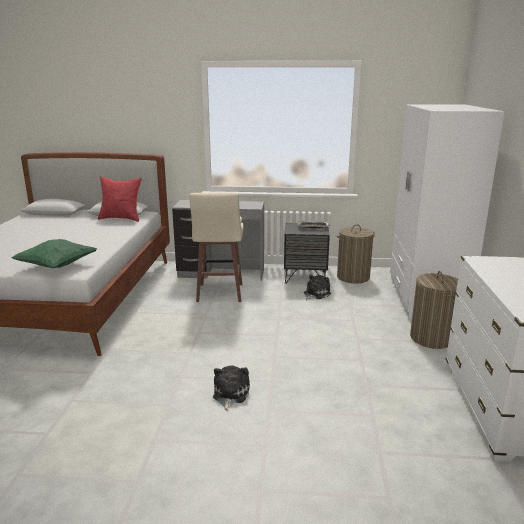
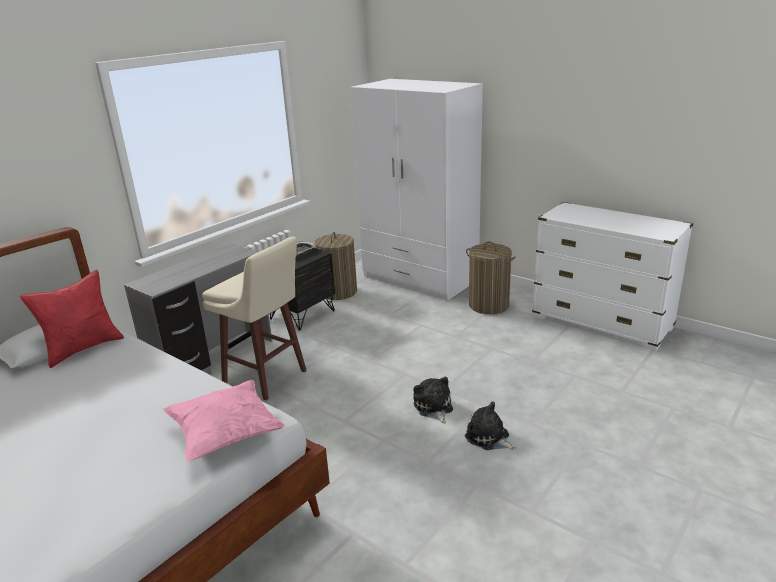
camera: 55 degrees left, 5 degrees up
green pillow [11,239,97,268] -> pink pillow [163,380,285,462]
plush toy [304,275,331,300] -> plush toy moved to [413,377,453,423]

